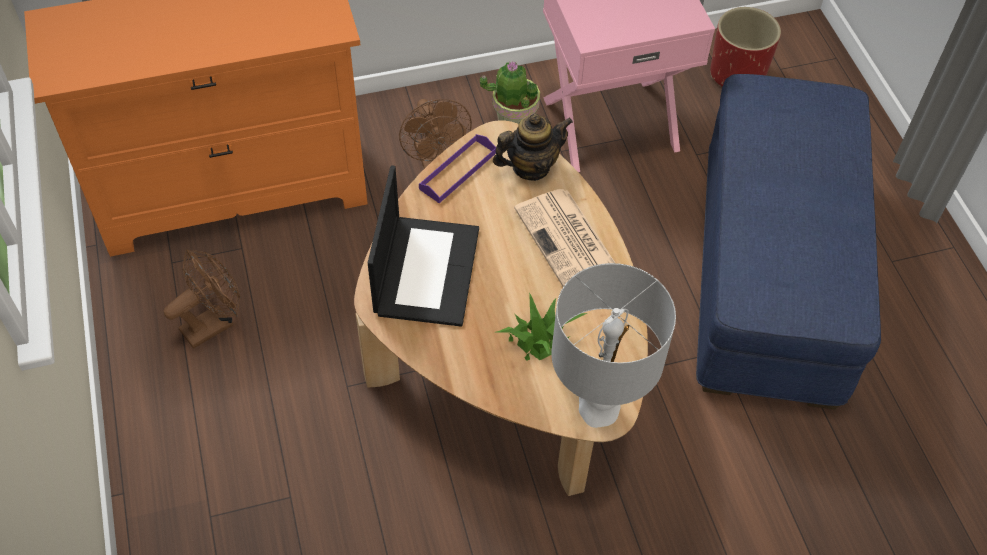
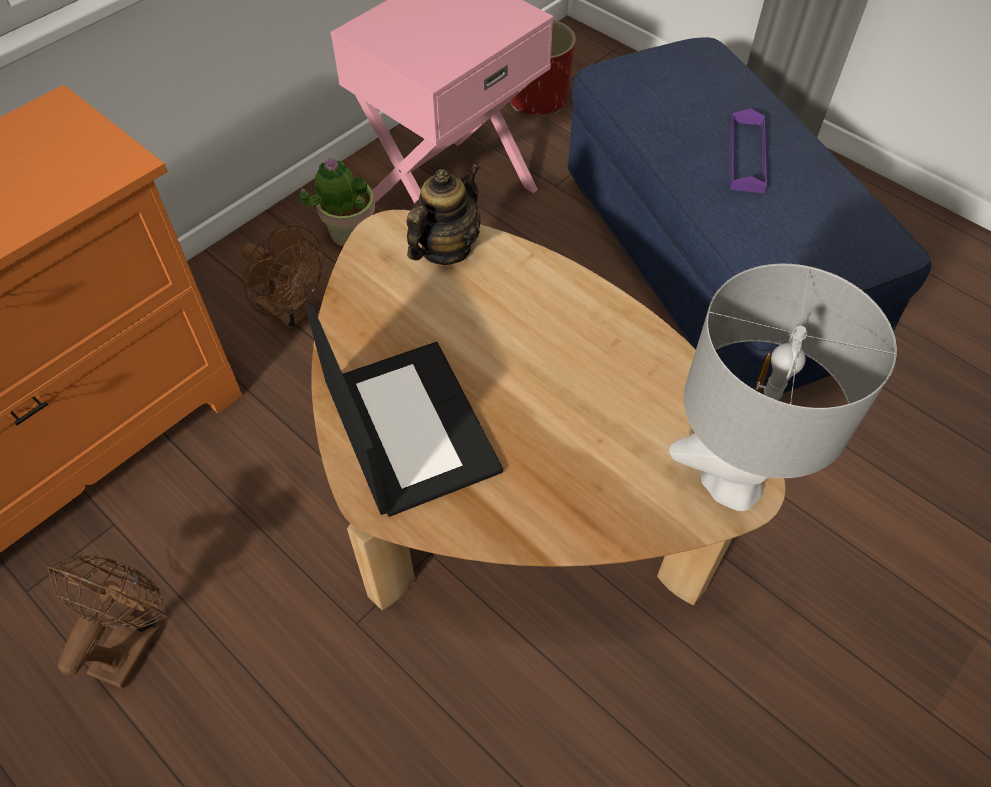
camera: 30 degrees left, 0 degrees up
purple tray [419,134,496,203] -> purple tray moved to [730,108,767,193]
potted plant [497,293,587,361] -> none
newspaper [514,189,615,287] -> none

